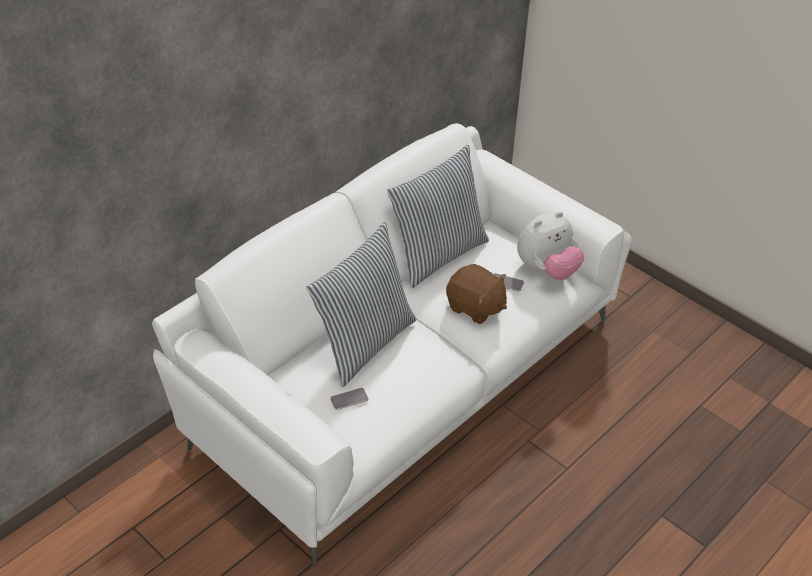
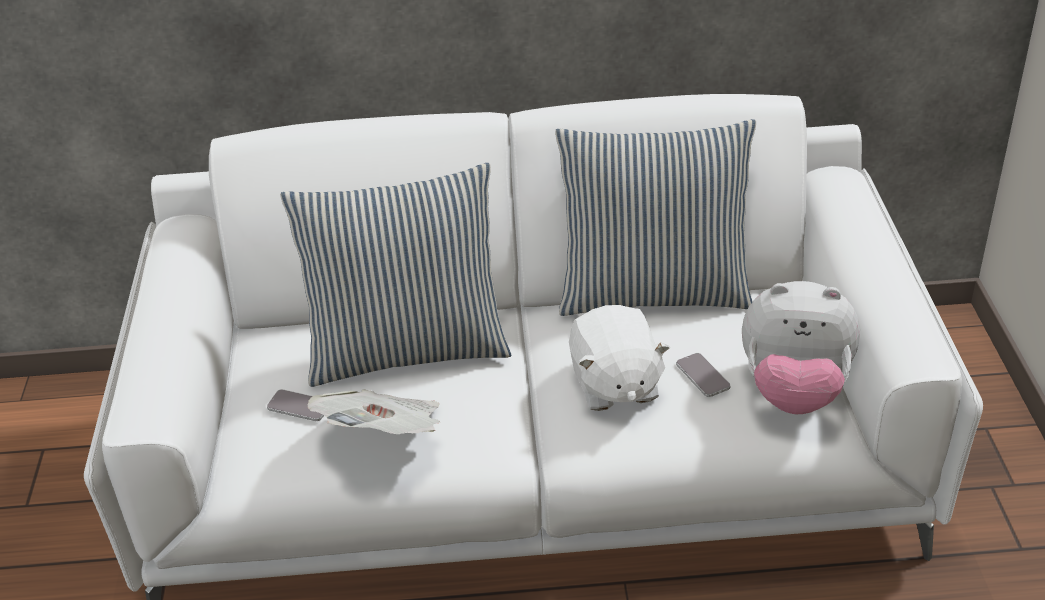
camera: 45 degrees right, 5 degrees down
brown plush toy [446,264,507,324] -> white plush toy [569,305,670,411]
none -> newspaper [308,389,440,434]

